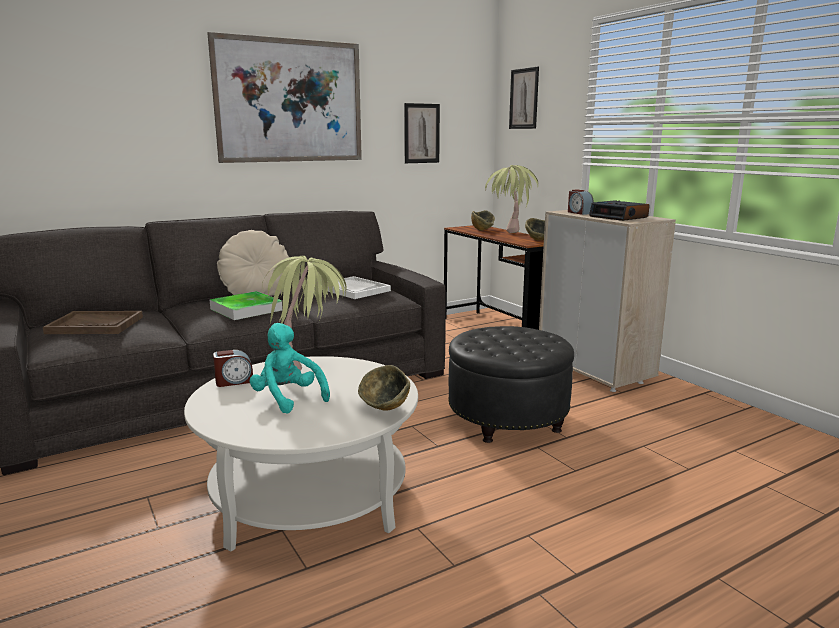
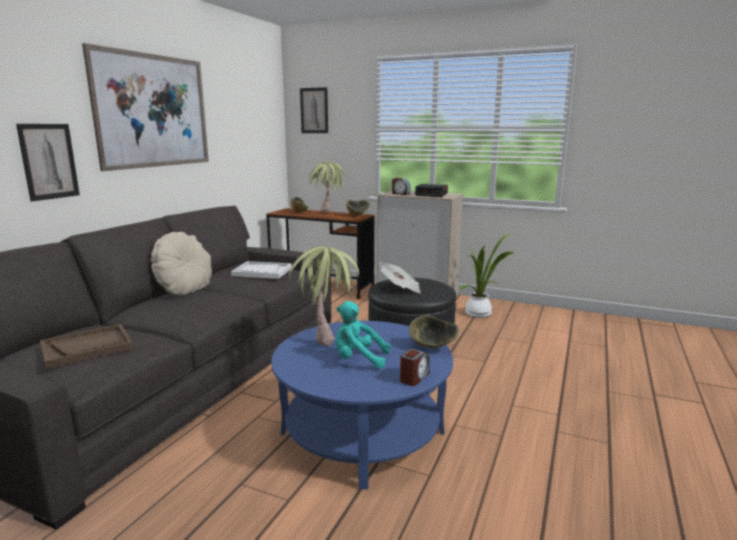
camera: 35 degrees left, 0 degrees up
white coffee table [184,356,418,551] -> blue coffee table [271,321,453,489]
tray [209,291,282,320] -> none
alarm clock [213,350,253,387] -> alarm clock moved to [400,349,430,386]
picture [404,103,440,163] -> picture moved to [16,124,80,201]
none -> newspaper [379,262,421,293]
none -> potted plant [460,234,514,318]

